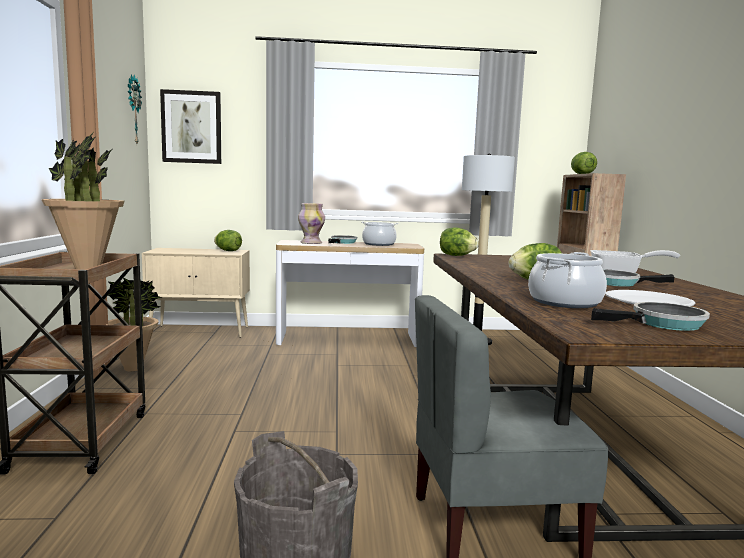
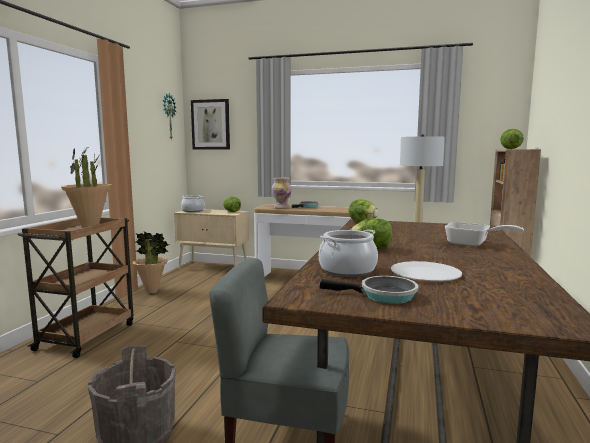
camera: 20 degrees right, 0 degrees up
cooking pot [361,221,399,246] -> cooking pot moved to [181,195,205,212]
frying pan [603,269,674,287] -> none

